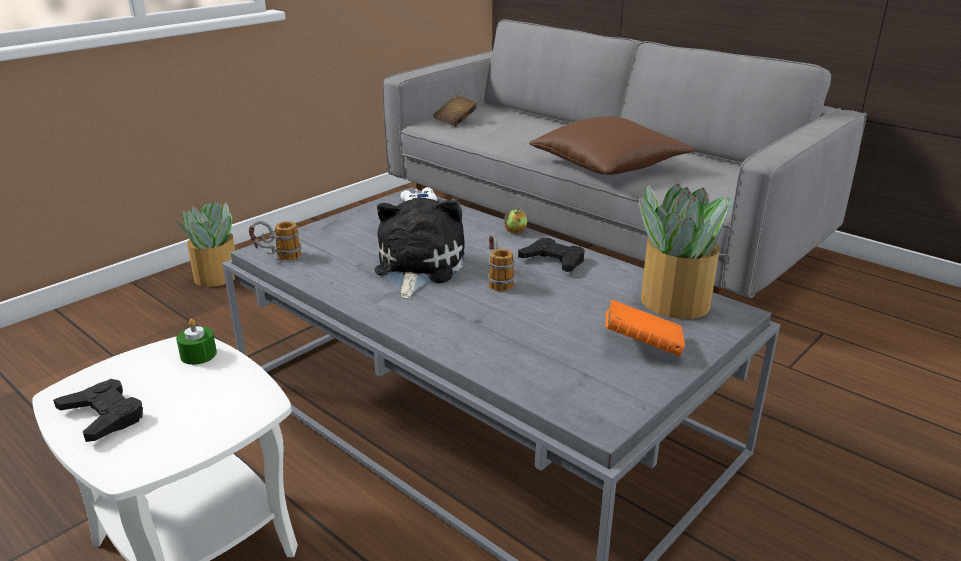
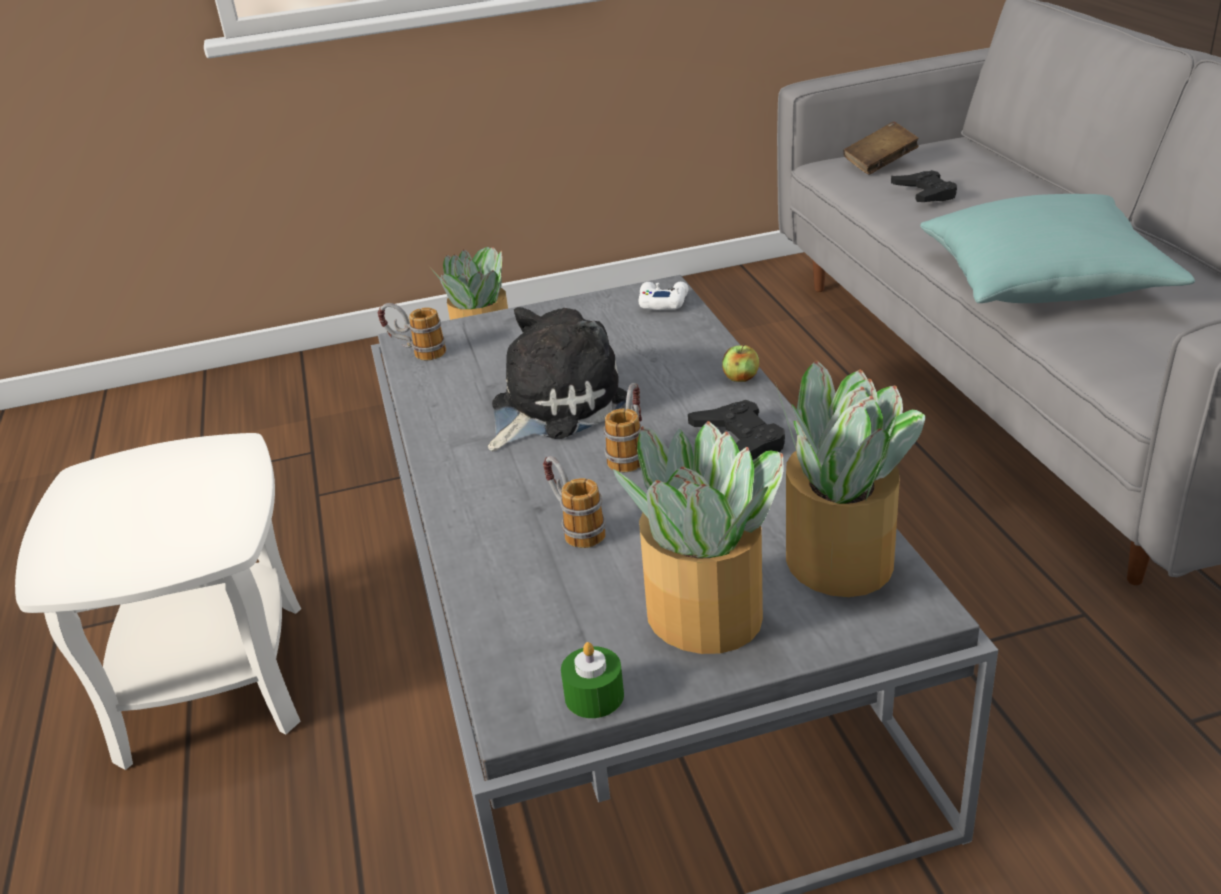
camera: 35 degrees right, 5 degrees up
black game controller [53,379,143,442] -> black game controller moved to [891,170,957,202]
green candle [176,319,217,365] -> green candle moved to [561,642,624,718]
brown pillow [529,116,695,175] -> turquoise pillow [920,194,1195,303]
orange book [606,300,685,356] -> potted plant [613,421,783,654]
none -> mug [543,456,606,548]

